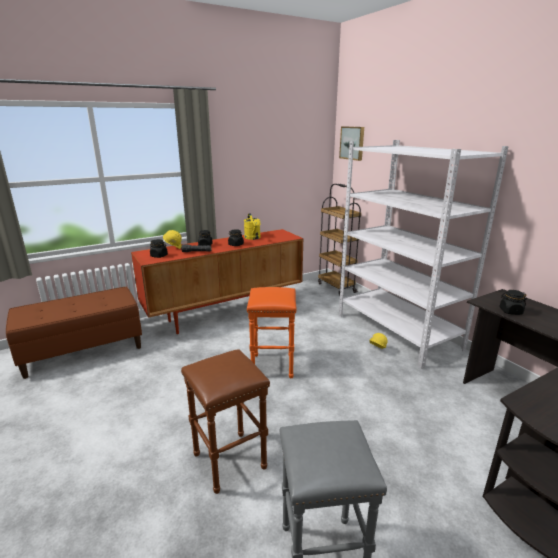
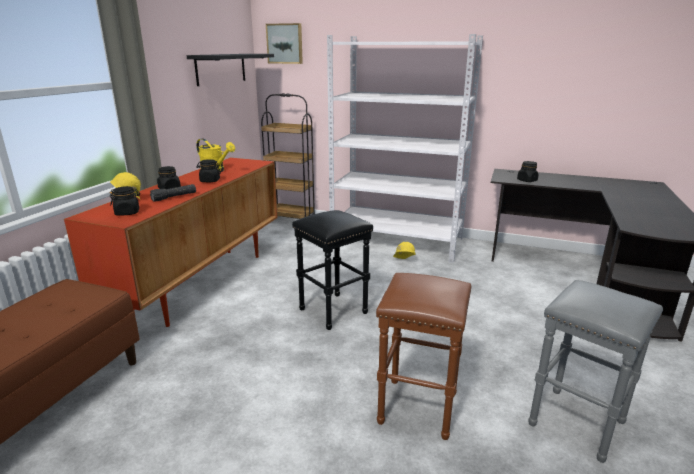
camera: 40 degrees left, 0 degrees up
orange stool [247,287,296,378] -> black stool [292,210,373,330]
none -> black shelf [187,54,274,86]

